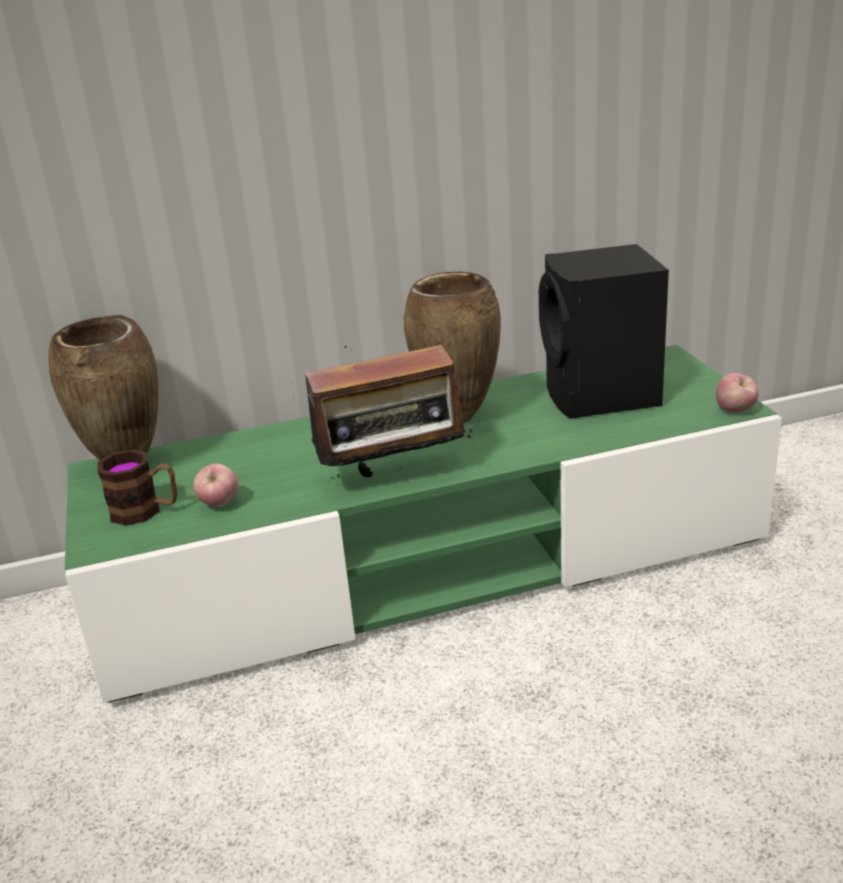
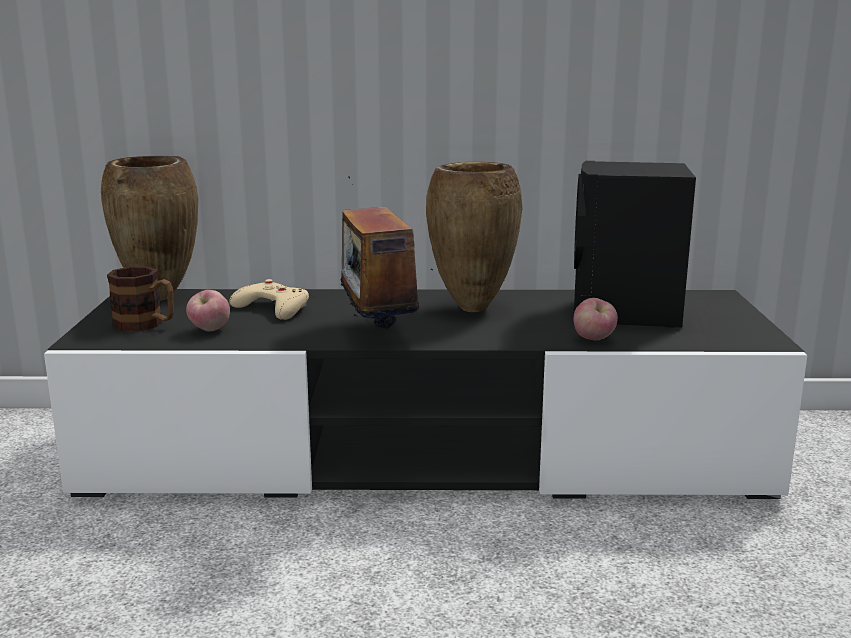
camera: 15 degrees right, 10 degrees down
green tv stand [65,345,782,703] -> black tv stand [44,289,807,499]
radio [291,345,474,483] -> radio turned 75 degrees clockwise [313,176,433,329]
apple [716,373,759,412] -> apple moved to [574,298,618,340]
none -> beige game controller [229,279,309,320]

